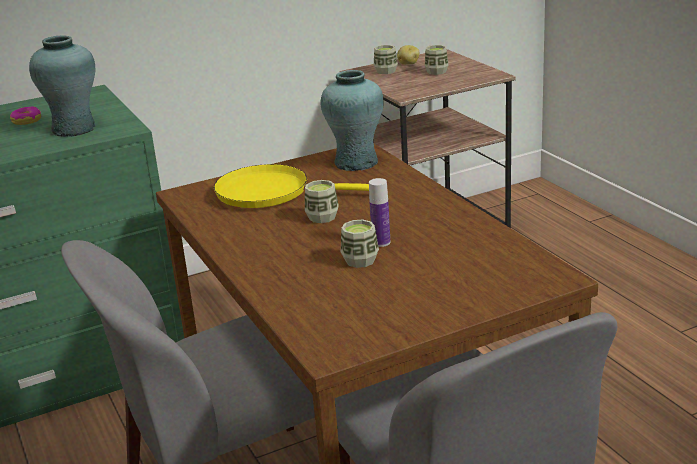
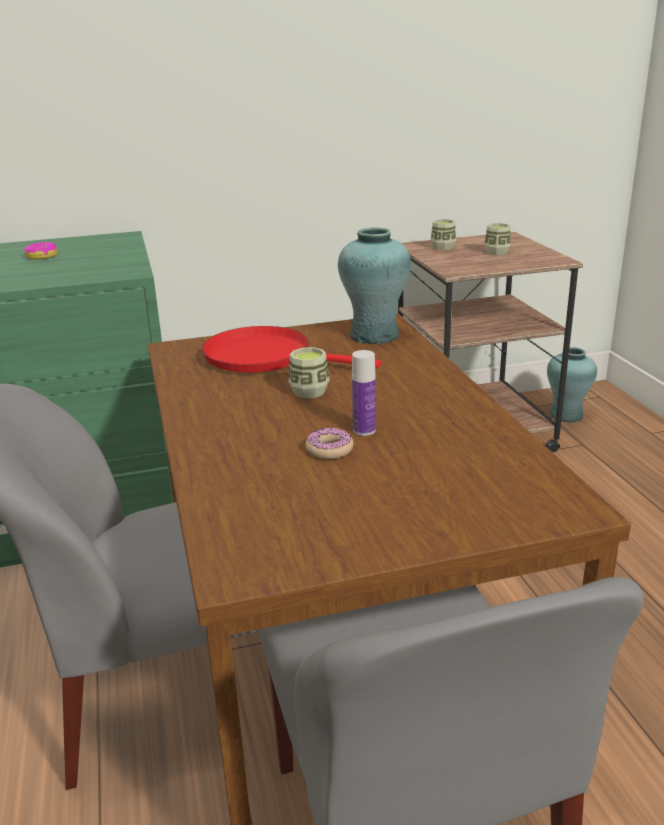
camera: 10 degrees right, 0 degrees up
turquoise vase [29,36,96,137] -> turquoise vase moved to [547,347,597,422]
yellow frying pan [214,164,369,208] -> red frying pan [202,326,381,373]
cup [341,219,379,268] -> donut [306,428,354,459]
potato [397,45,419,65] -> none

